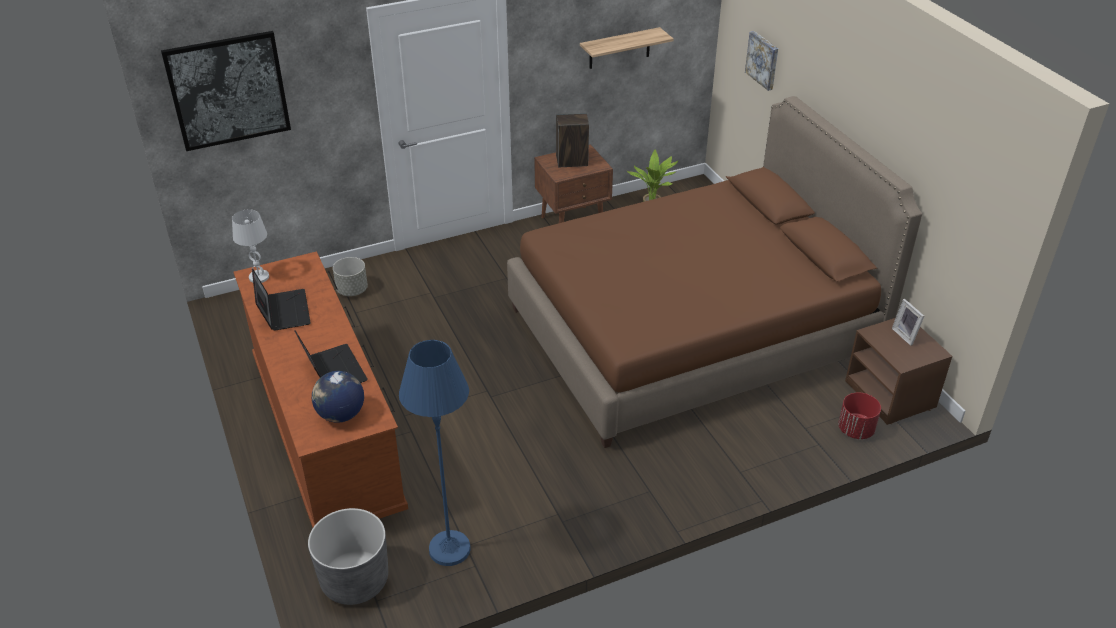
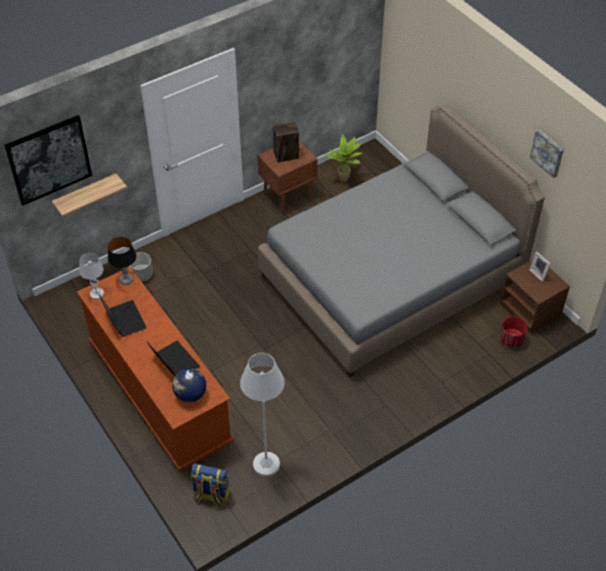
camera: 10 degrees left, 10 degrees up
grey planter [308,508,388,605] -> backpack [191,463,230,506]
blue floor lamp [399,340,471,566] -> white floor lamp [240,353,285,477]
brown bed [507,96,922,448] -> grey bed [258,104,545,377]
shelf [580,27,674,69] -> shelf moved to [52,173,127,216]
picture [745,31,778,91] -> picture moved to [530,130,564,178]
none -> table lamp [108,237,137,285]

